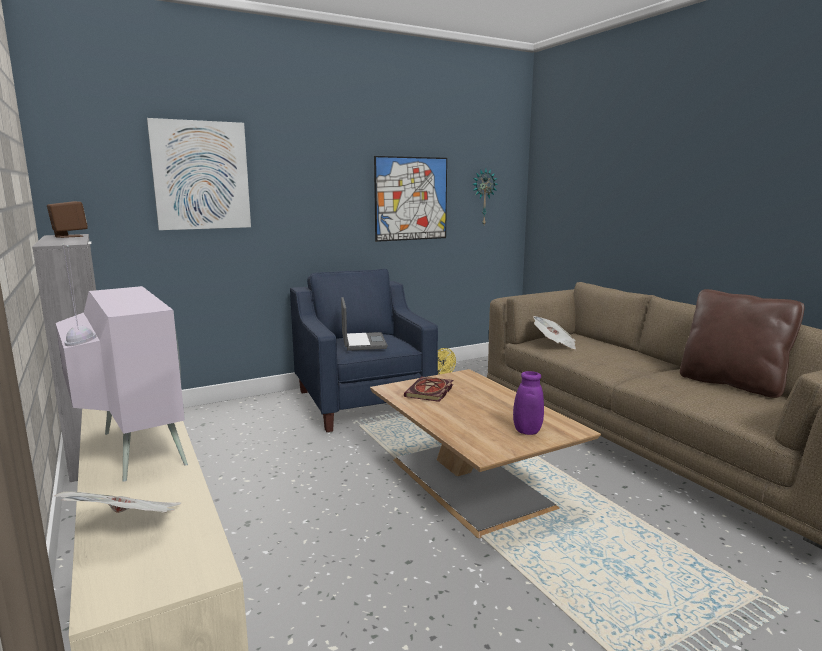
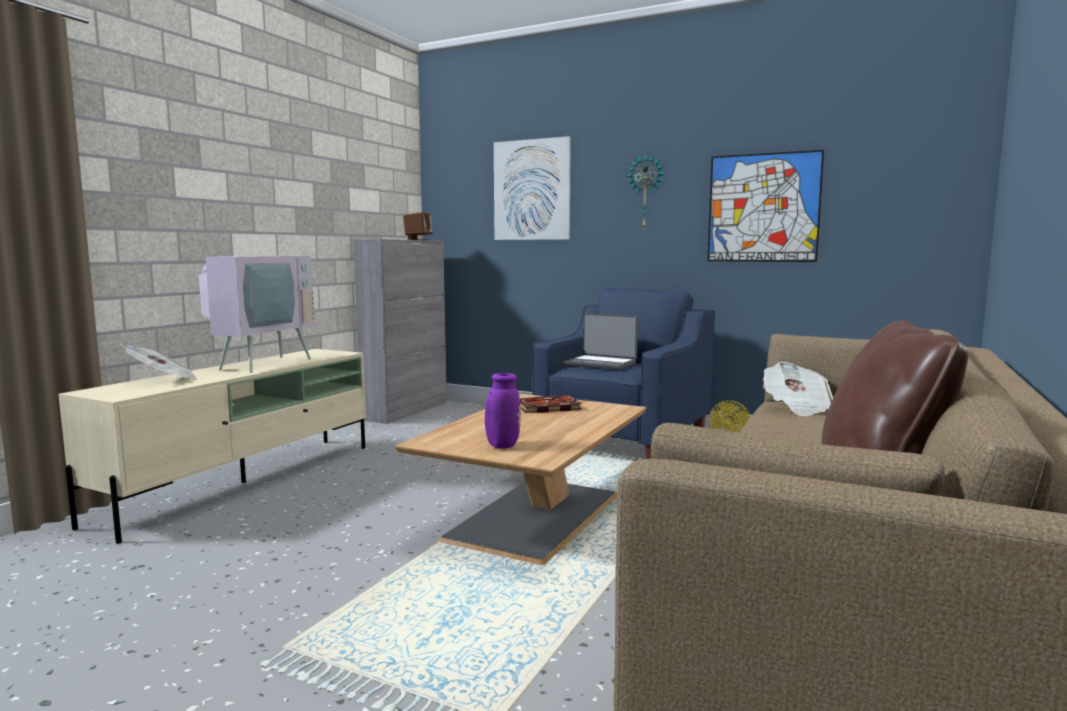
camera: 55 degrees right, 5 degrees down
laptop [341,297,388,351] -> laptop turned 75 degrees clockwise [564,313,638,370]
wall clock [472,169,498,224] -> wall clock moved to [627,154,665,228]

